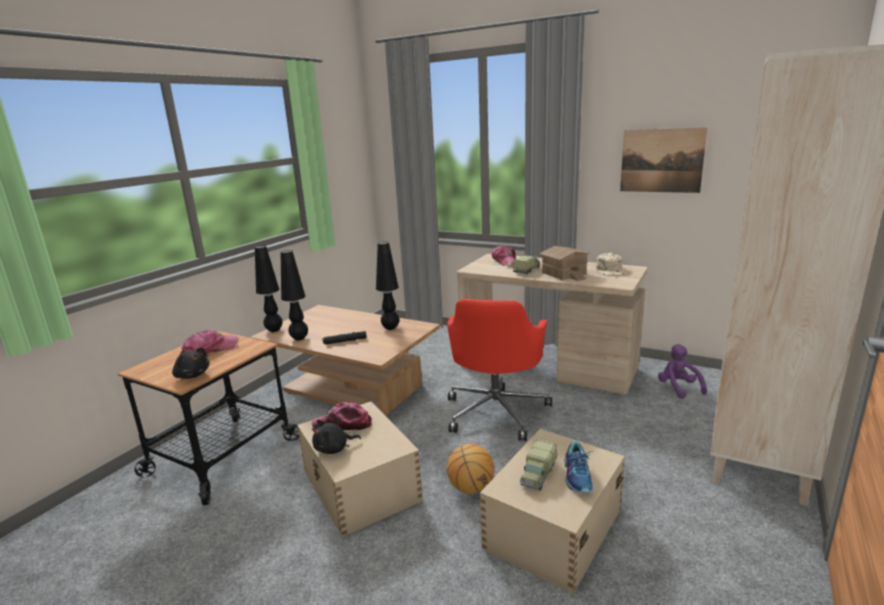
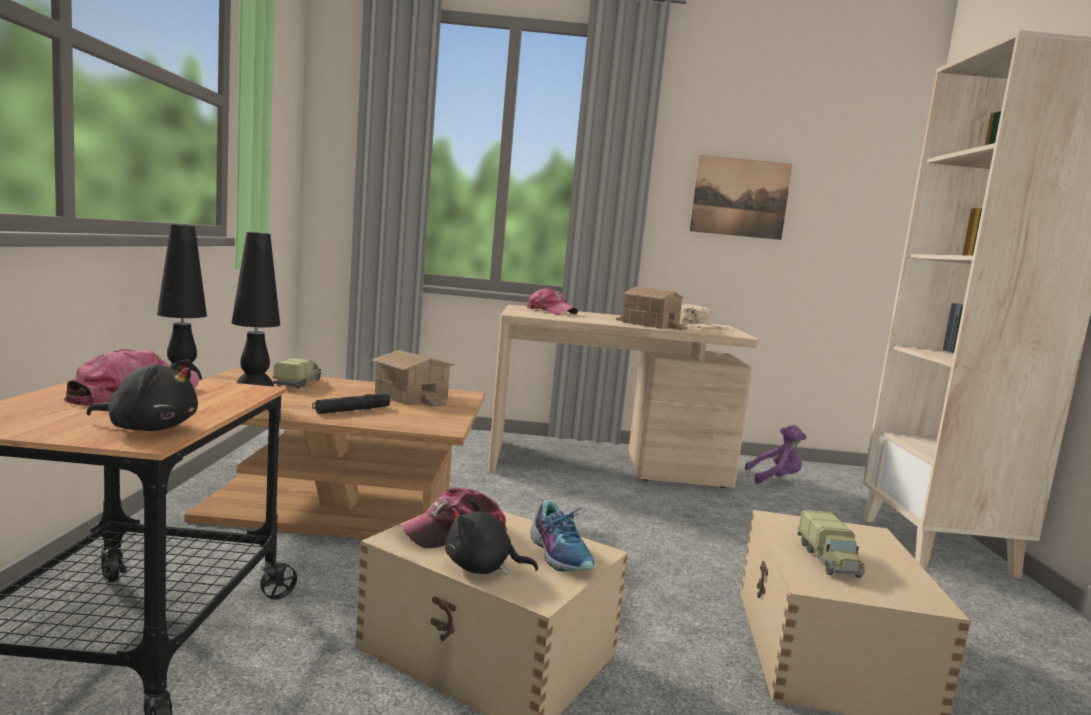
camera: 30 degrees left, 10 degrees down
black plush toy [312,420,361,454] -> black plush toy turned 60 degrees clockwise [445,500,538,575]
black table lamp [376,242,399,330] -> toy house [372,350,455,407]
red office chair [447,299,552,441] -> none
basketball [447,444,494,494] -> none
toy truck [513,255,540,274] -> toy truck moved to [273,358,322,389]
shoe [564,441,593,493] -> shoe moved to [530,500,595,571]
purple plush toy [658,344,707,399] -> purple plush toy turned 135 degrees clockwise [745,425,807,484]

